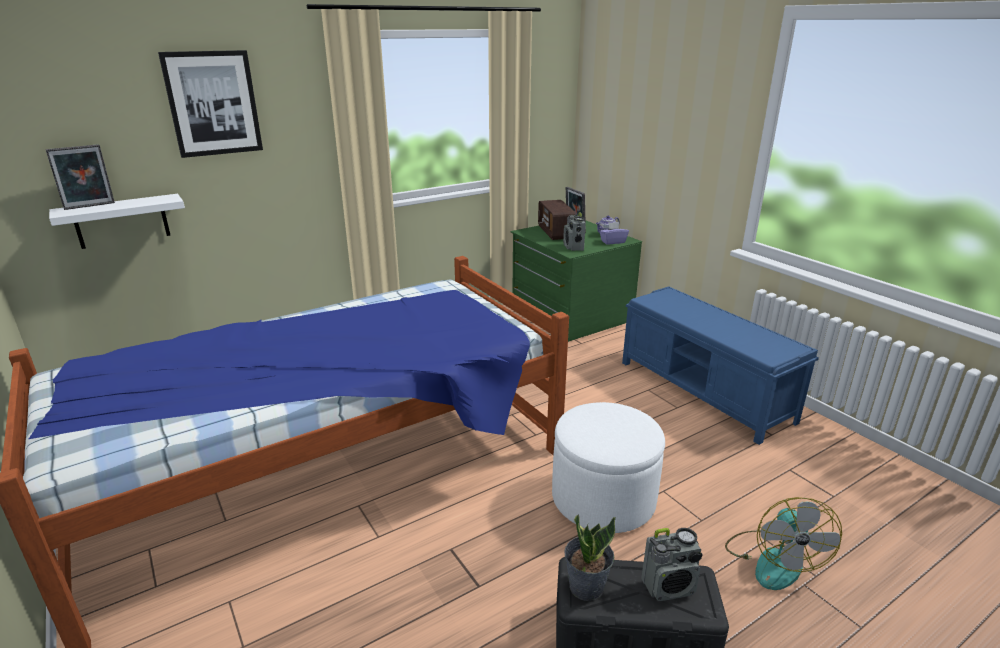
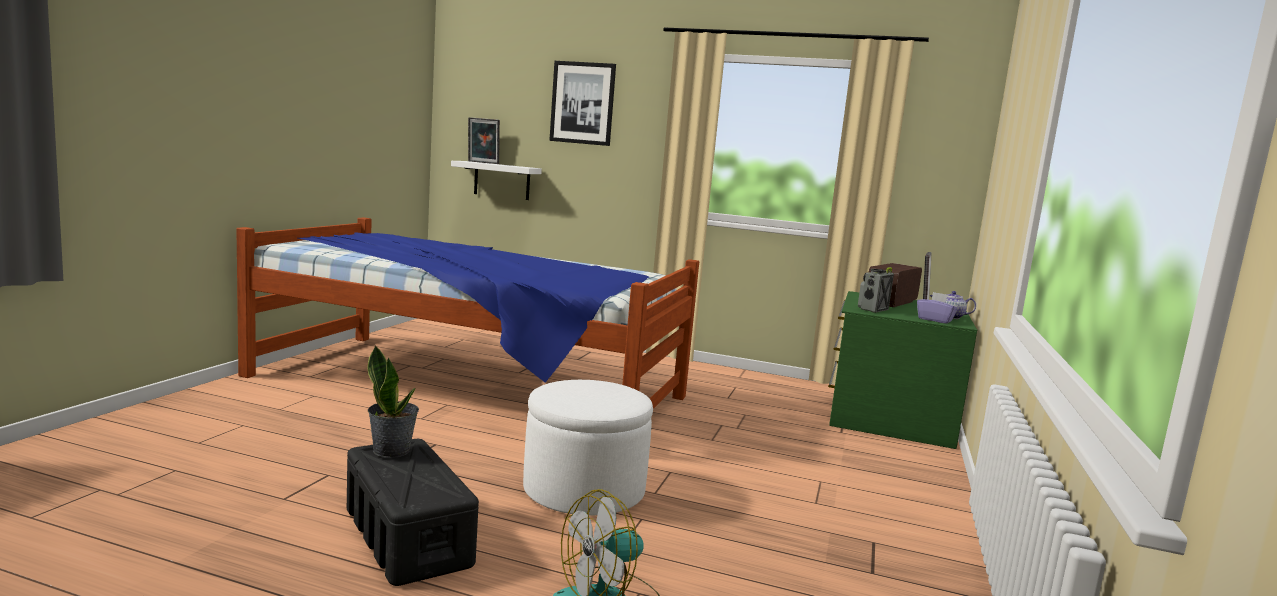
camera: 50 degrees right, 15 degrees down
blue bench [622,286,819,445] -> none
radio [641,528,703,601] -> none

